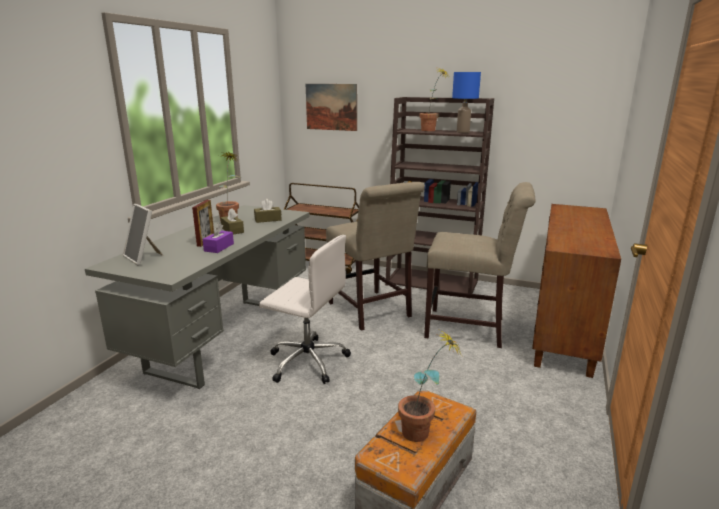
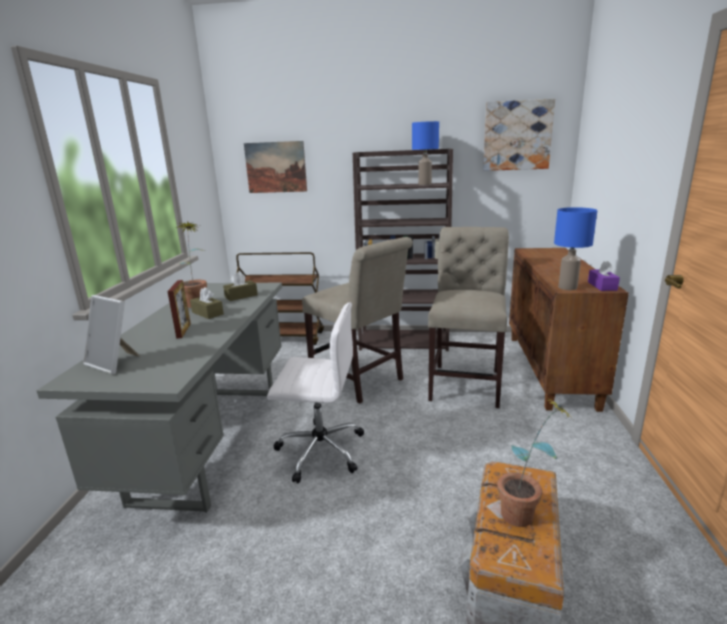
camera: 15 degrees left, 0 degrees up
purple tissue box [203,223,234,253] -> purple tissue box moved to [588,261,620,291]
potted plant [419,69,450,131] -> none
beige chair [424,182,536,348] -> beige chair turned 75 degrees counterclockwise [428,227,509,408]
none -> picture [483,99,555,171]
none -> blue table lamp [554,207,597,290]

